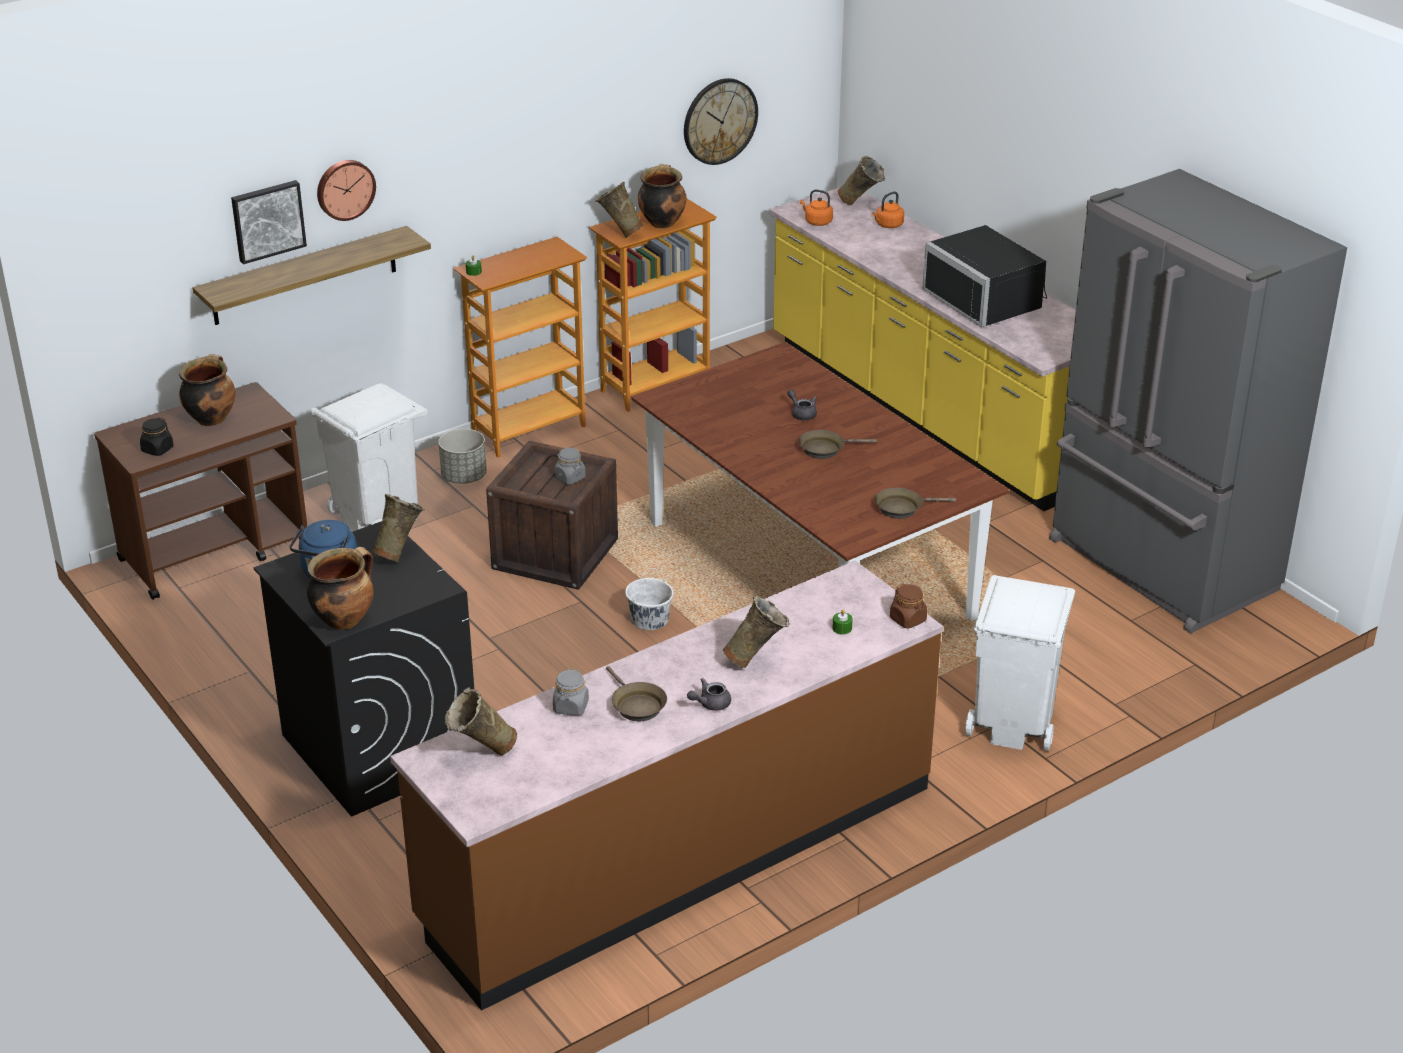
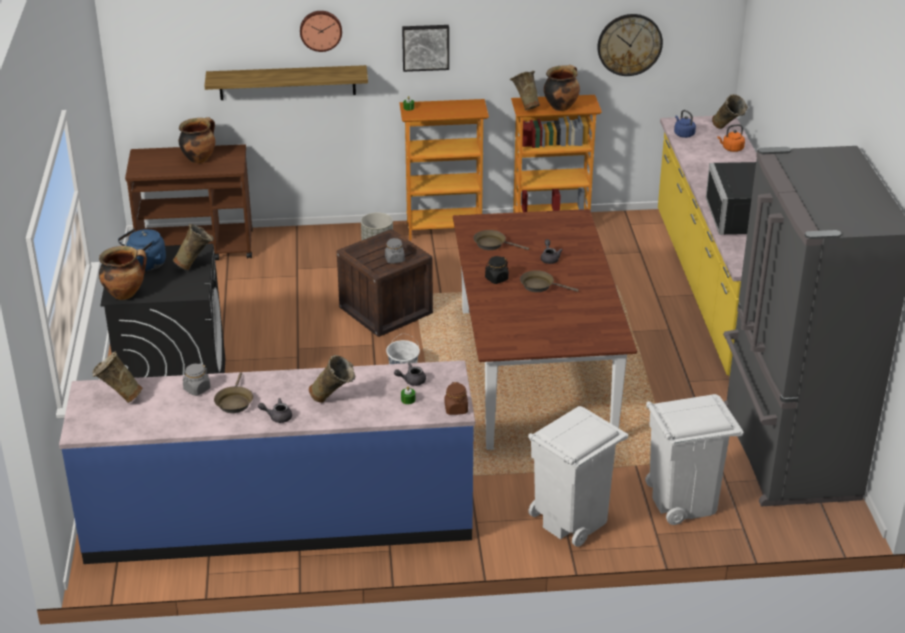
camera: 30 degrees right, 0 degrees up
black jar [140,418,174,456] -> black jar moved to [485,256,509,284]
picture [231,180,307,264] -> picture moved to [402,25,449,72]
white trash can [310,383,428,531] -> white trash can moved to [645,394,744,525]
brown counter [390,561,943,1011] -> blue counter [59,360,475,564]
orange kettle [800,190,833,226] -> blue kettle [674,110,696,138]
brown frying pan [875,488,956,519] -> brown frying pan moved to [473,230,529,250]
none -> grey teapot [394,363,426,386]

